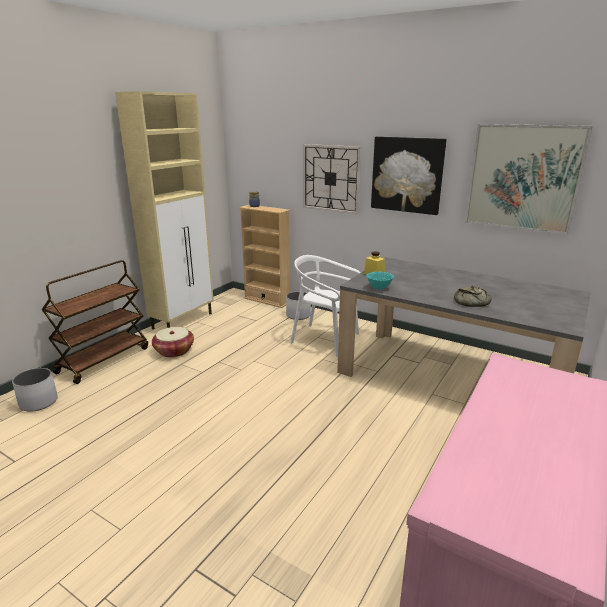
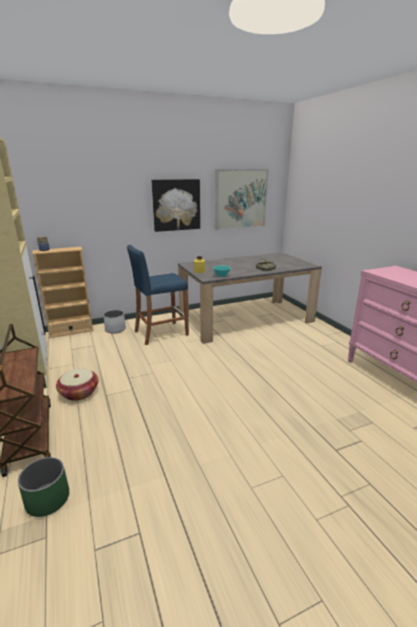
camera: 55 degrees left, 0 degrees up
white planter [12,368,58,412] -> green planter [18,457,69,517]
white chair [290,255,361,357] -> blue stool [127,245,189,345]
wall clock [303,144,361,214] -> none

